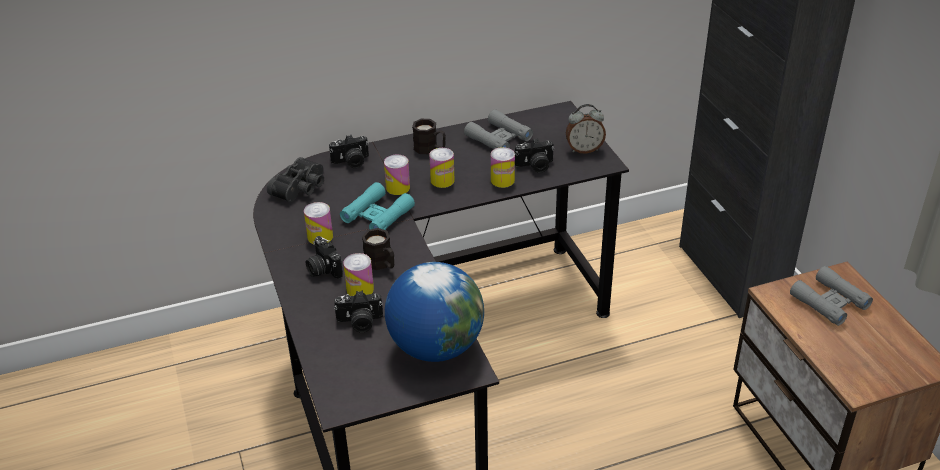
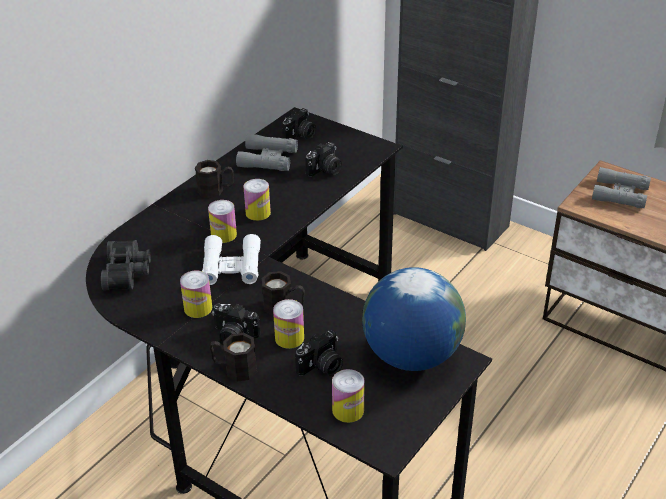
camera: 35 degrees left, 0 degrees up
camera [329,135,369,168] -> camera moved to [282,108,316,139]
turquoise binoculars [340,182,415,230] -> white binoculars [202,234,261,285]
can [491,147,515,188] -> can moved to [332,369,365,423]
alarm clock [566,104,606,153] -> none
none -> black mug [209,333,257,382]

